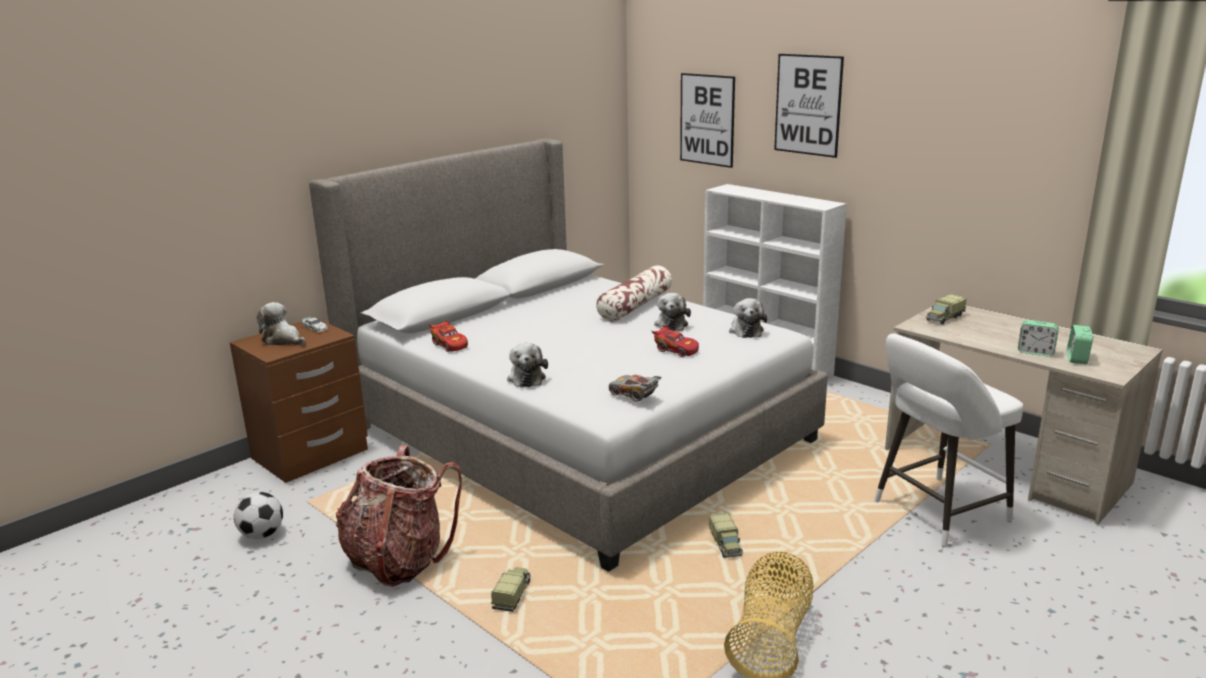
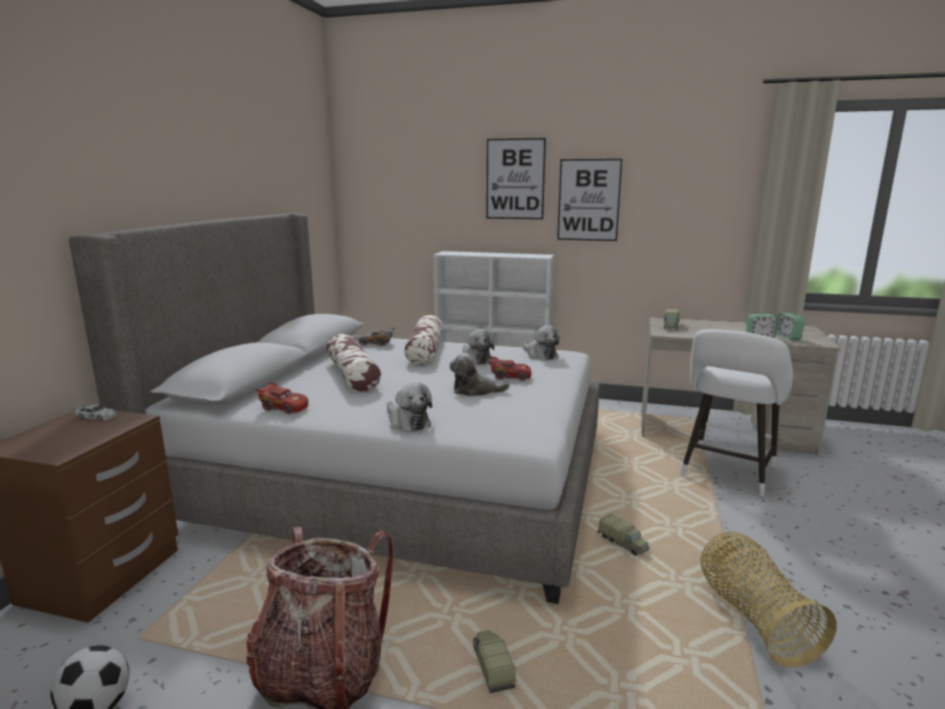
camera: 30 degrees left, 5 degrees down
plush toy [257,302,306,345] -> plush toy moved to [450,353,510,396]
grey toy car [609,375,661,402] -> grey toy car moved to [359,328,395,346]
picture [680,73,735,168] -> picture moved to [557,159,622,241]
none -> pillow [327,334,381,392]

